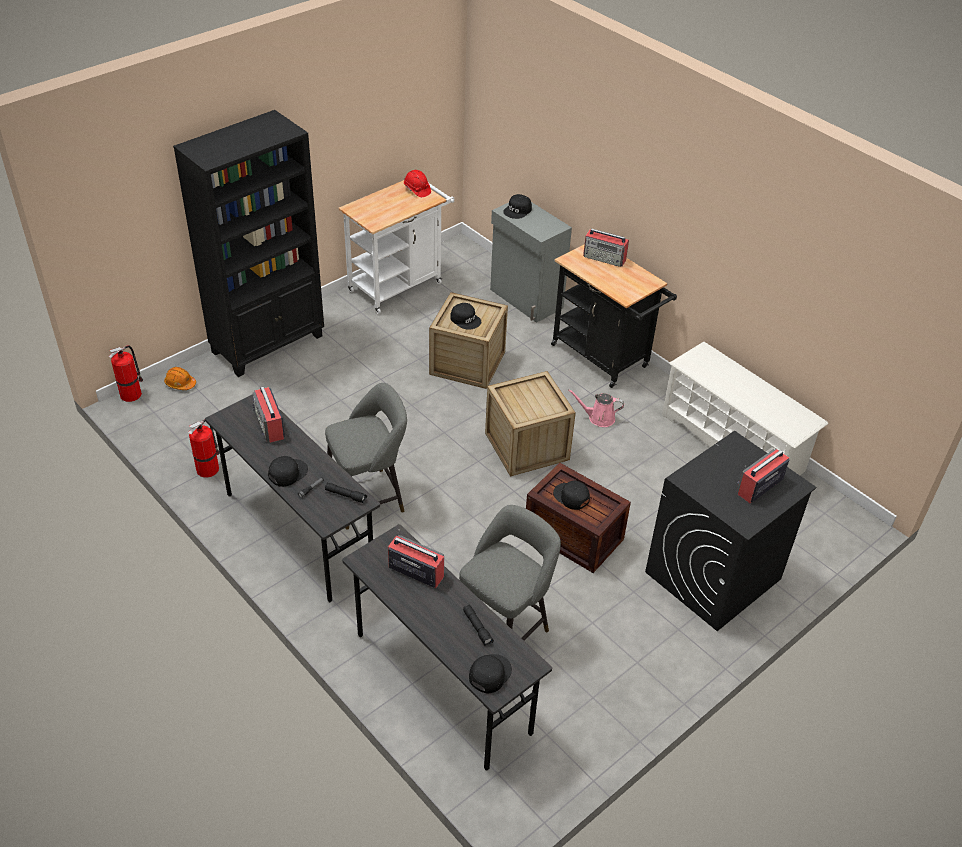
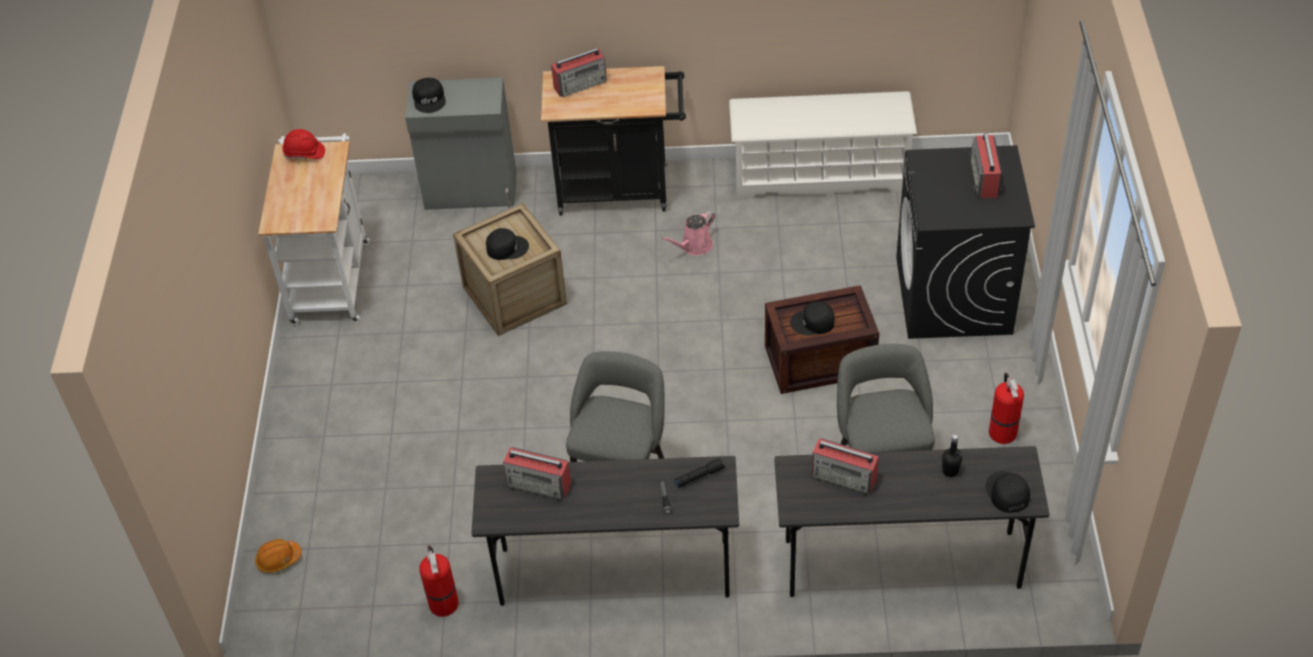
camera: 45 degrees left, 5 degrees up
fire extinguisher [109,345,143,402] -> fire extinguisher moved to [989,373,1024,444]
black bookcase [173,110,324,377] -> none
black cap [268,456,308,487] -> none
radio [388,530,444,588] -> radio turned 135 degrees counterclockwise [812,438,879,494]
black flashlight [463,605,494,646] -> black bottle [942,434,962,477]
crate [485,371,576,477] -> none

